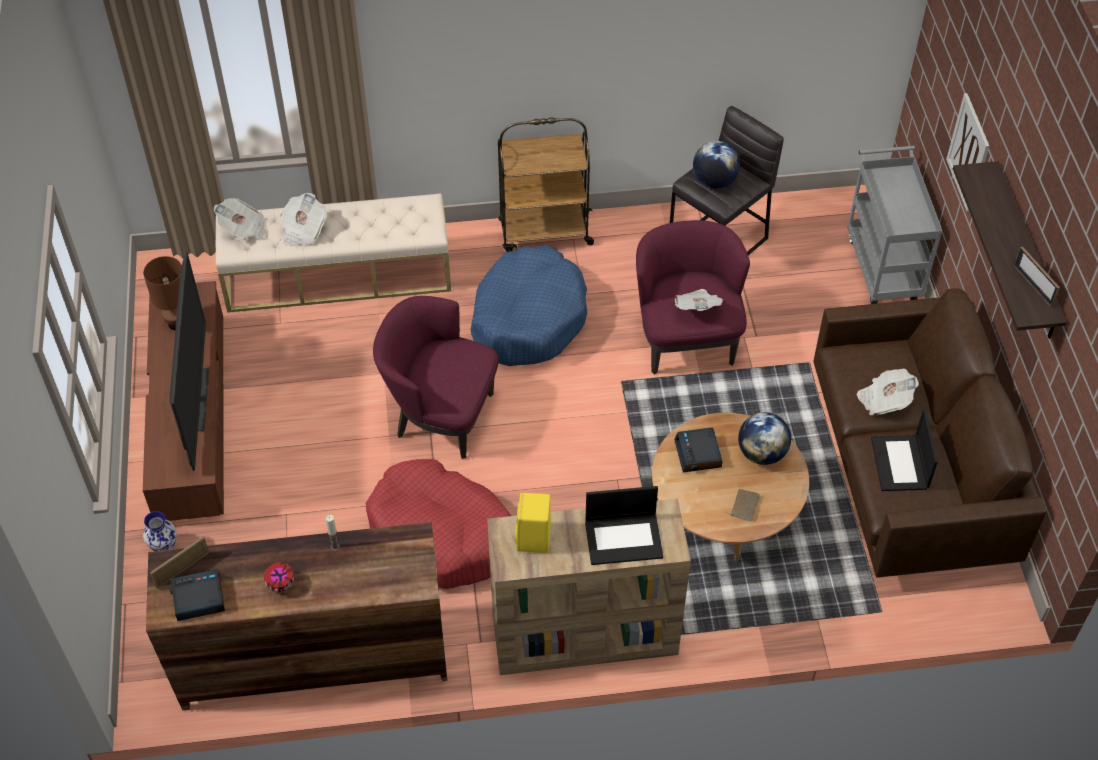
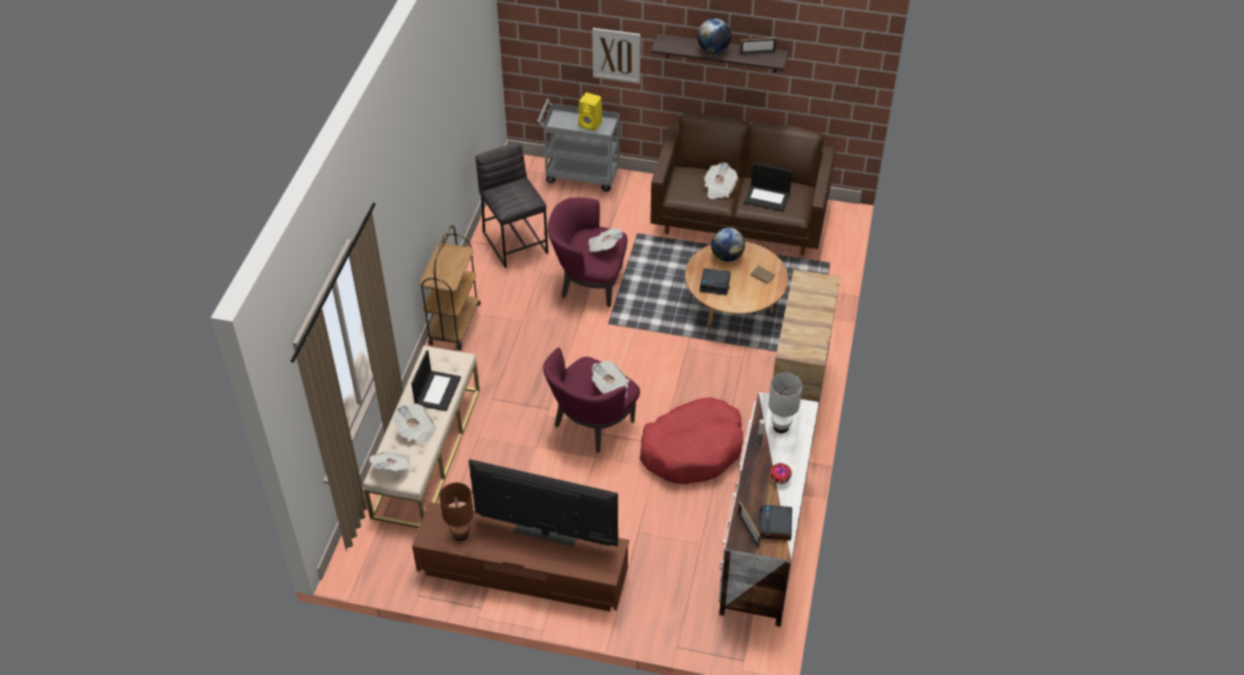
camera: 70 degrees left, 5 degrees down
vase [143,511,177,551] -> none
brown cabinet [146,522,447,710] -> white cabinet [719,392,819,627]
blue dog bed [470,245,587,366] -> none
yellow speaker [515,493,551,553] -> yellow speaker moved to [578,93,602,131]
laptop [585,486,663,565] -> laptop moved to [411,350,461,411]
globe [693,141,740,188] -> globe moved to [697,18,731,53]
none -> newspaper [592,361,629,398]
none -> white table lamp [768,373,802,433]

